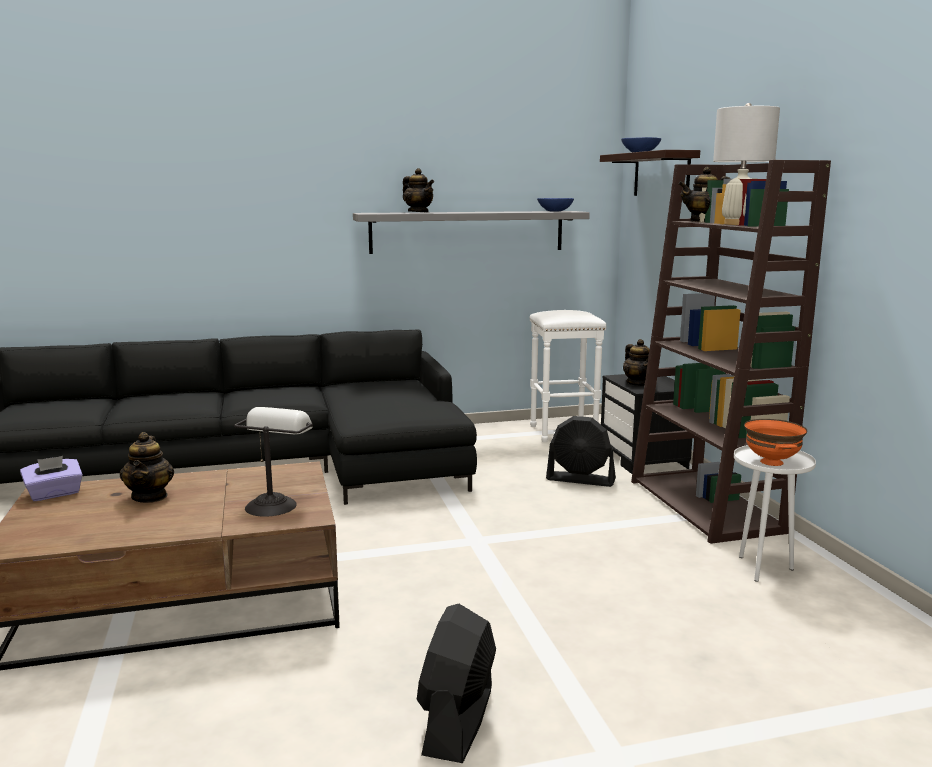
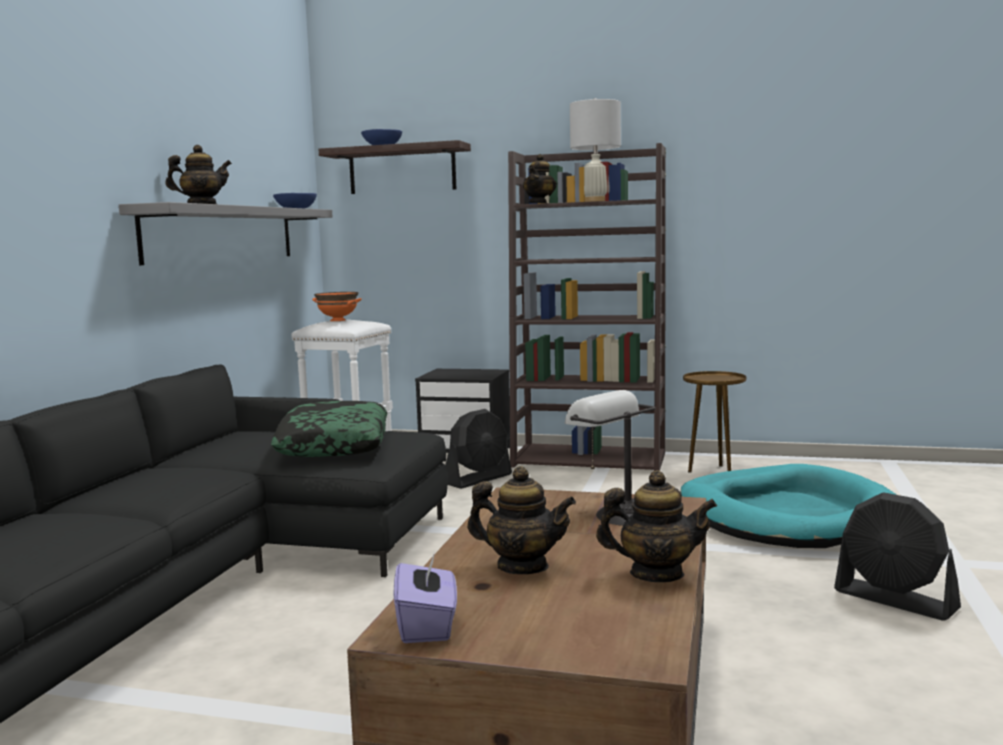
camera: 60 degrees left, 5 degrees down
teapot [623,339,650,386] -> teapot moved to [596,470,717,582]
white side table [734,445,816,582] -> brown side table [683,371,746,473]
orange bowl [744,419,807,466] -> orange bowl moved to [312,292,362,321]
none -> pillow [271,401,387,457]
none -> turquoise dog bed [680,464,897,548]

